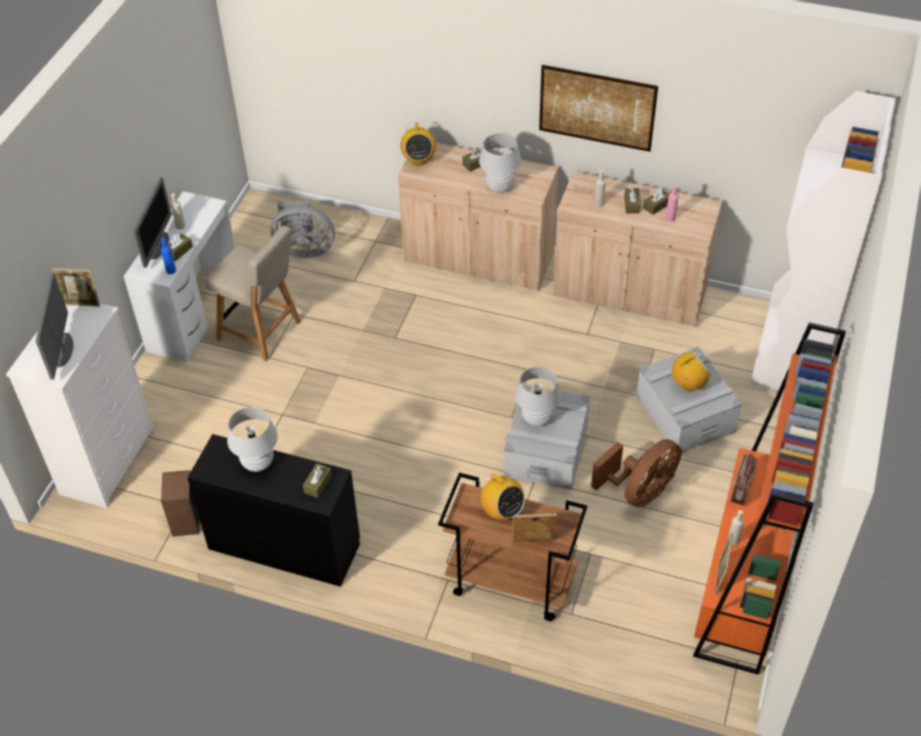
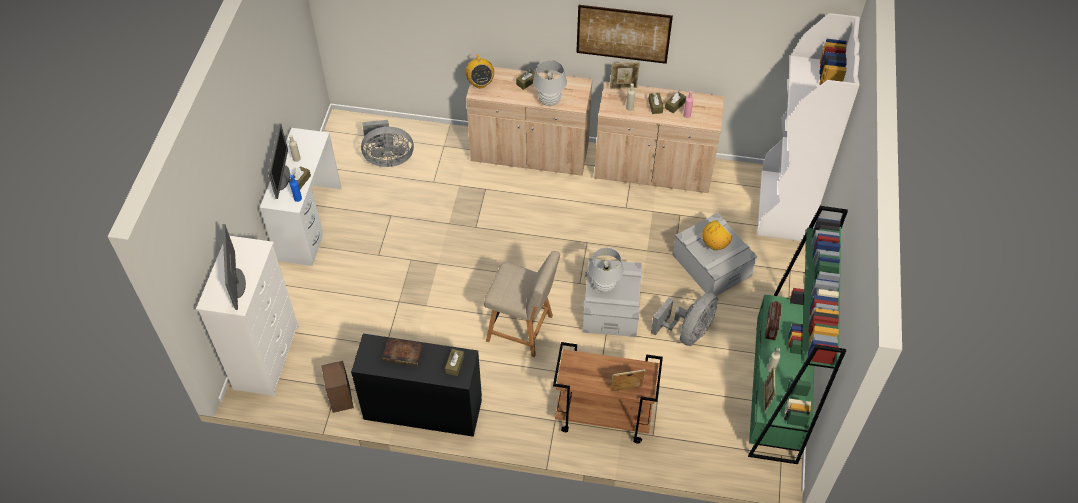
camera: 10 degrees left, 5 degrees up
picture frame [51,268,100,307] -> picture frame moved to [610,62,640,89]
beige chair [205,226,301,361] -> beige chair moved to [484,251,560,357]
white table lamp [227,407,278,472] -> book [382,338,424,366]
radio [479,473,525,520] -> none
brown fan [591,439,682,508] -> grey fan [651,292,718,346]
orange bookcase [693,322,846,675] -> green bookcase [748,206,848,464]

